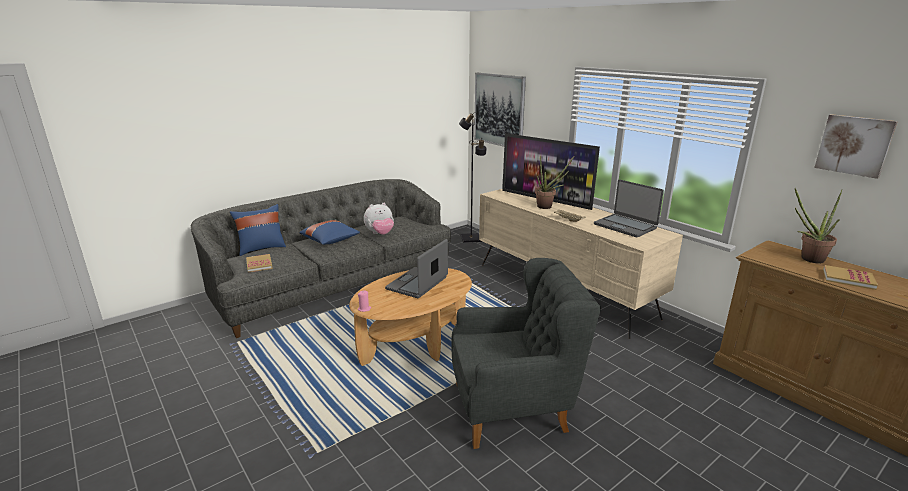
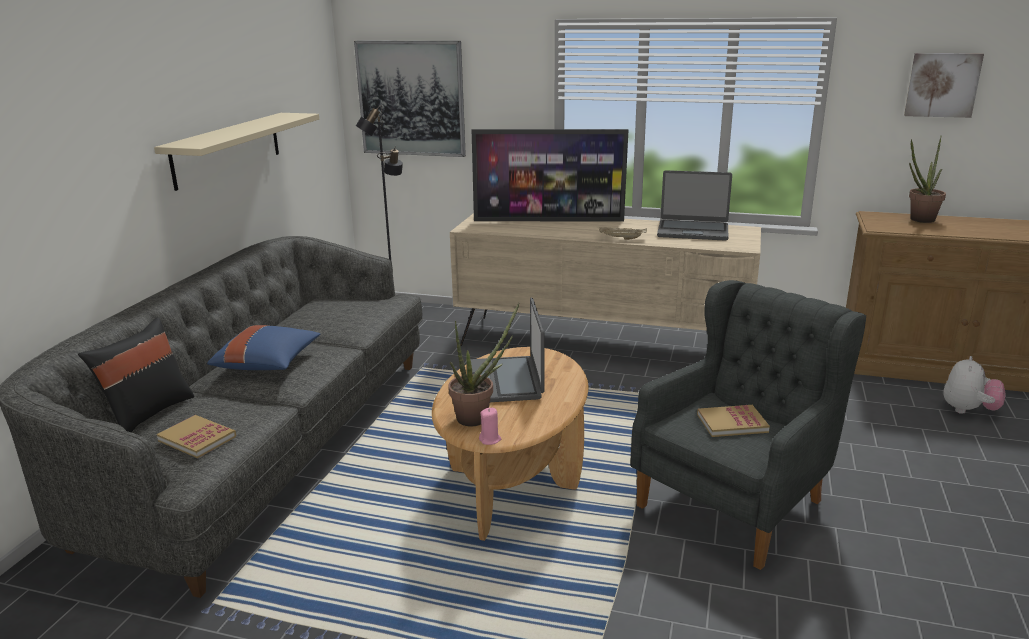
camera: 35 degrees left, 0 degrees up
blue pillow [230,204,286,256] -> black pillow [78,317,194,432]
plush toy [364,203,394,235] -> plush toy moved to [943,356,1006,414]
potted plant [535,155,575,209] -> potted plant moved to [448,303,519,426]
book [823,265,878,290] -> book moved to [697,405,770,437]
none -> beige shelf [154,113,319,191]

